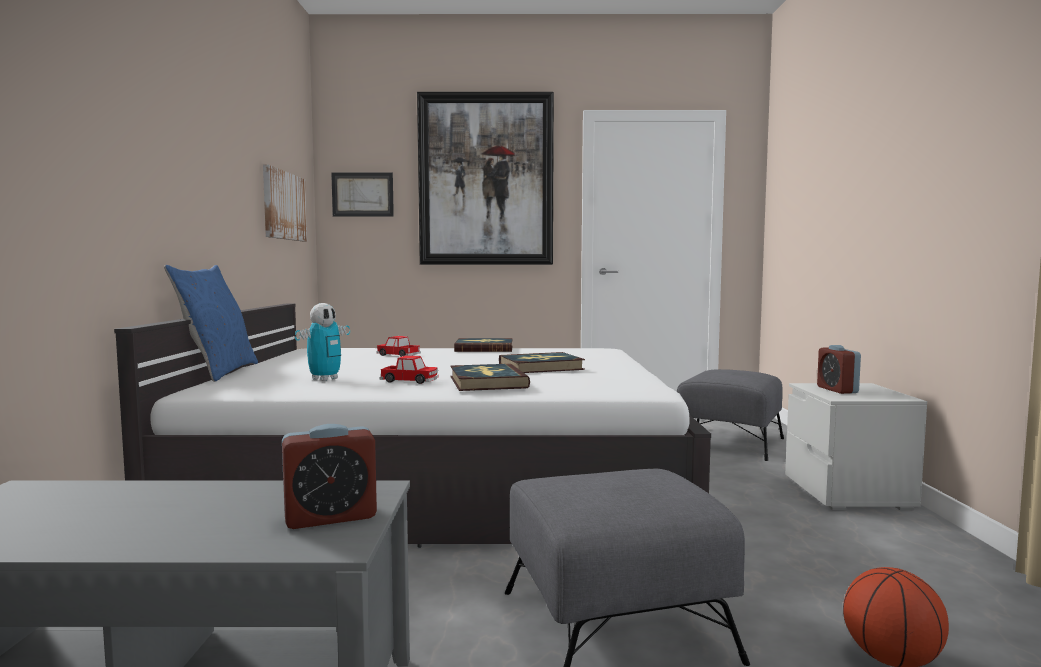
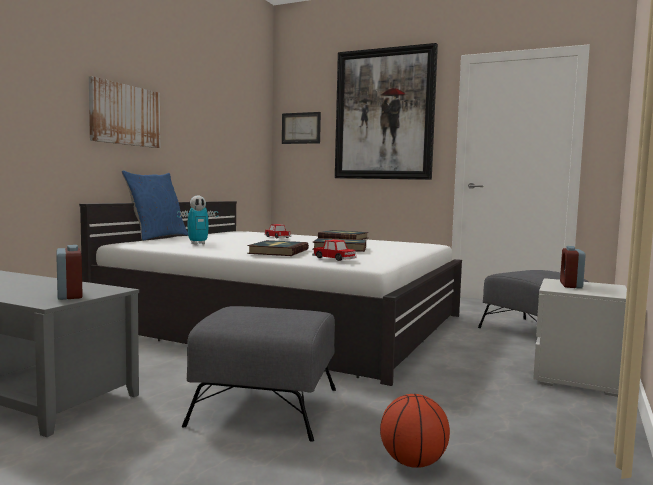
camera: 25 degrees right, 0 degrees up
picture [263,165,307,241] -> picture moved to [89,76,160,148]
alarm clock [282,424,377,529] -> alarm clock turned 120 degrees counterclockwise [56,245,83,300]
toy car [379,355,438,384] -> toy car moved to [312,239,356,261]

